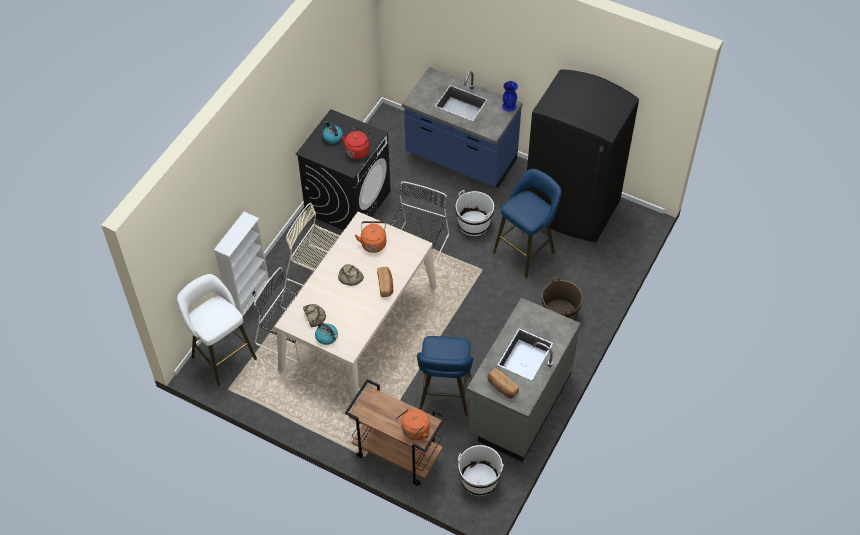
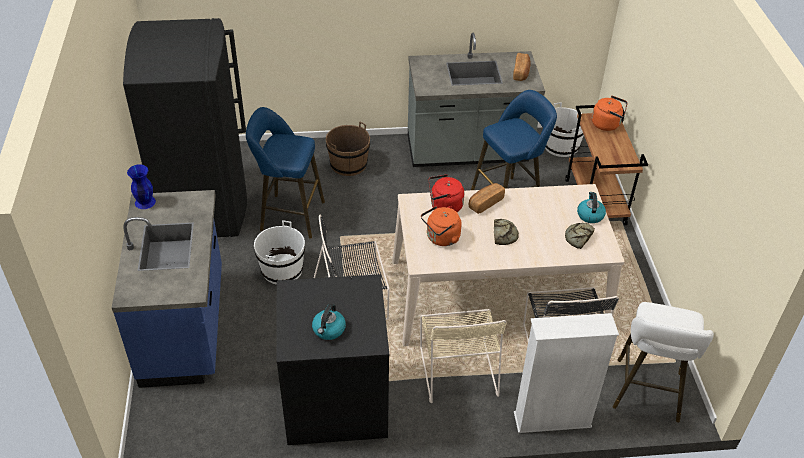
camera: 125 degrees left, 10 degrees down
red kettle [341,127,373,159] -> red kettle moved to [429,174,464,212]

